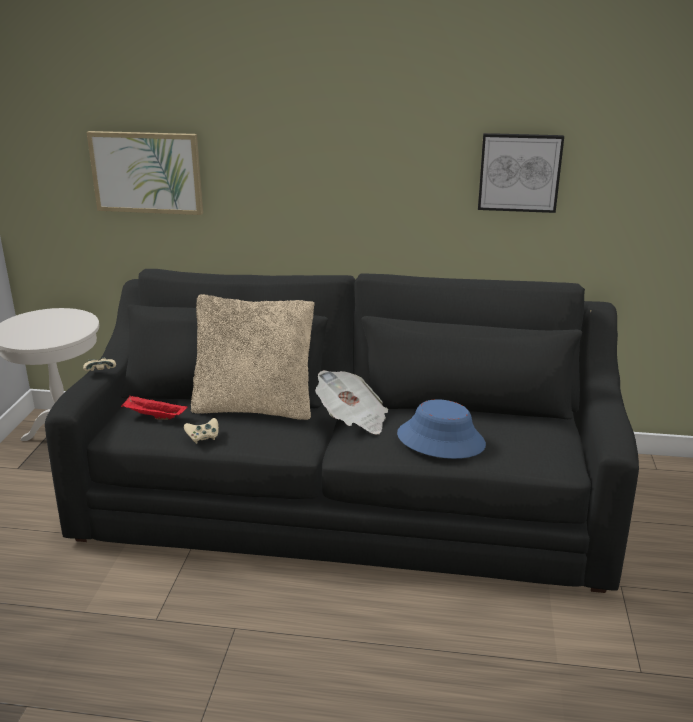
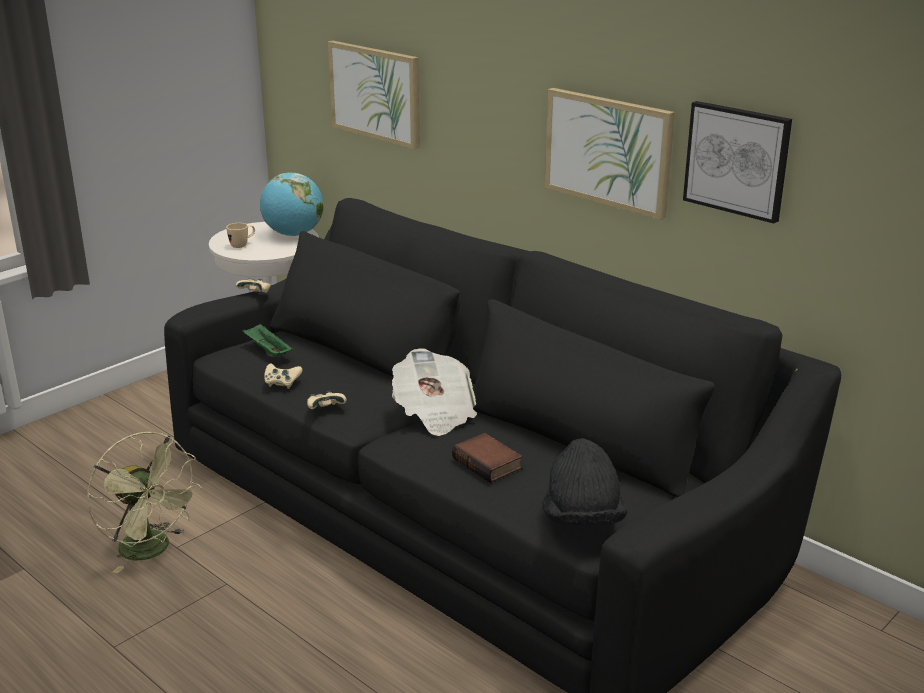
camera: 35 degrees right, 0 degrees up
red tray [121,396,188,420] -> green tray [242,324,293,357]
beige pillow [191,294,314,420] -> none
blue hat [397,399,486,459] -> book [452,433,522,483]
none -> green fan [87,432,202,573]
none -> beige mug [226,223,255,248]
none -> globe [260,172,324,236]
none -> beige game controller [307,391,347,409]
none -> black hat [542,438,627,525]
none -> picture [545,88,675,220]

